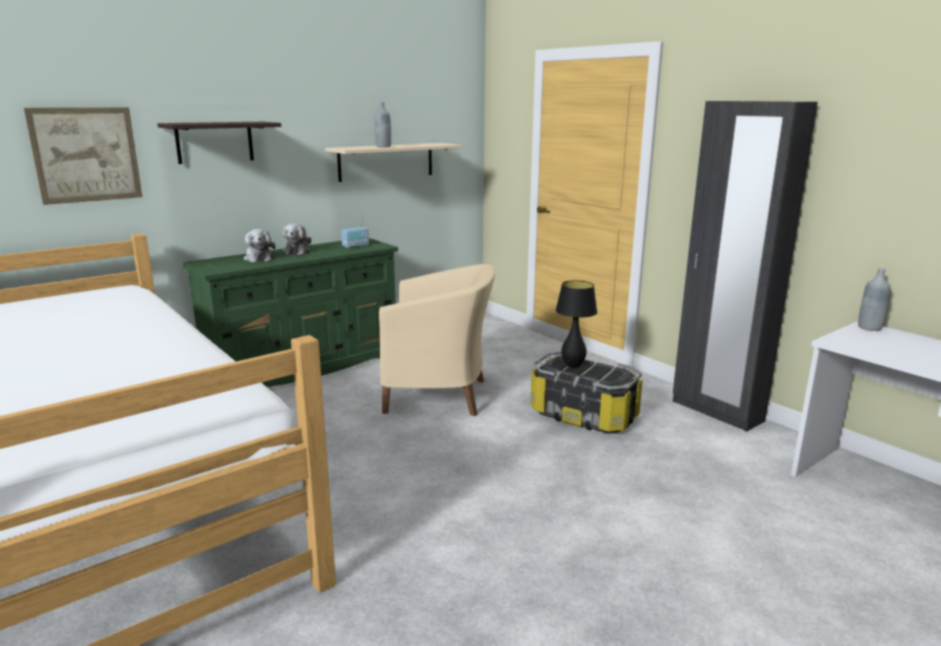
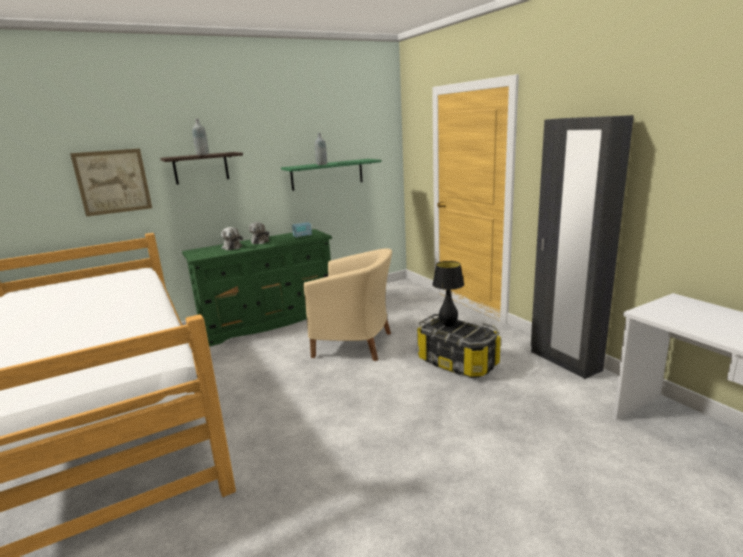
camera: 10 degrees right, 0 degrees up
beige shelf [325,143,462,182] -> green shelf [281,159,381,191]
grey bottle [858,268,891,331] -> grey bottle moved to [192,119,209,155]

